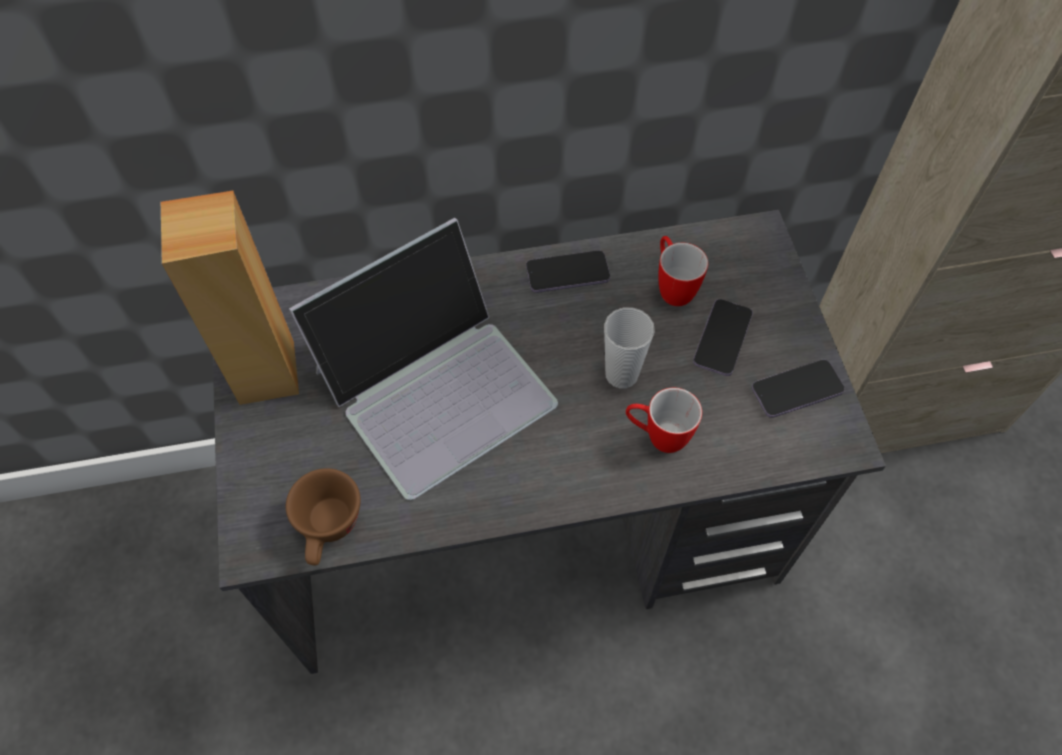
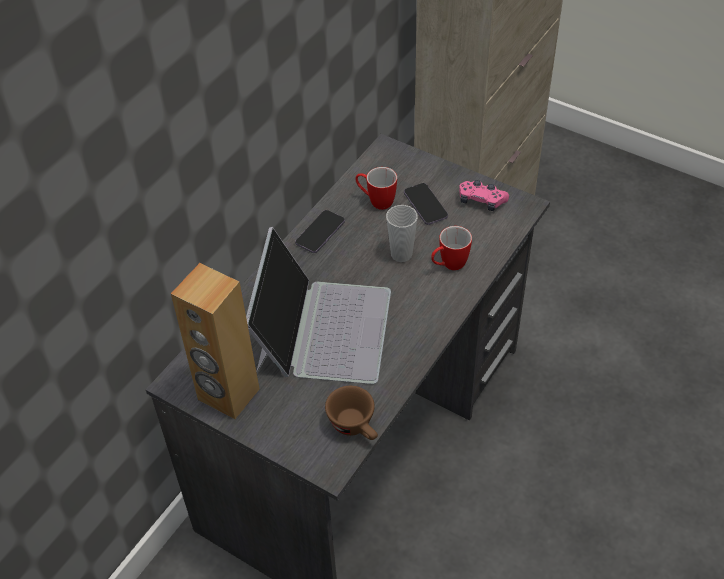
camera: 45 degrees left, 10 degrees down
phone [752,359,845,418] -> pink game controller [459,180,509,211]

